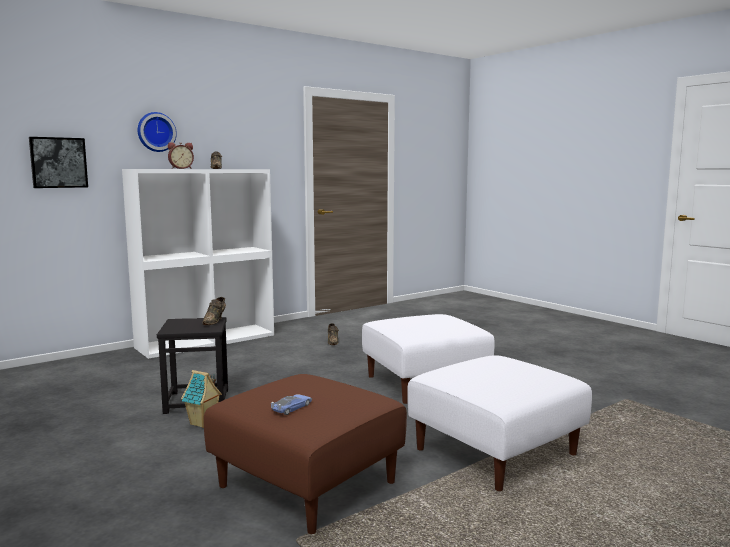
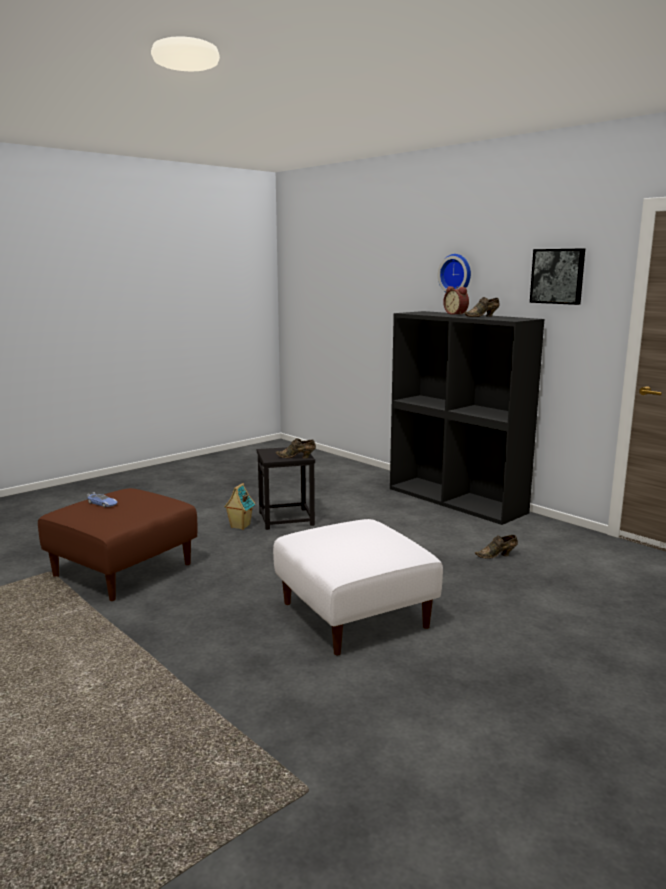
camera: 85 degrees right, 5 degrees up
picture [29,137,88,188] -> picture moved to [530,248,585,305]
white bookcase [122,169,274,359] -> black bookcase [390,311,544,525]
white ottoman [407,355,592,491] -> none

